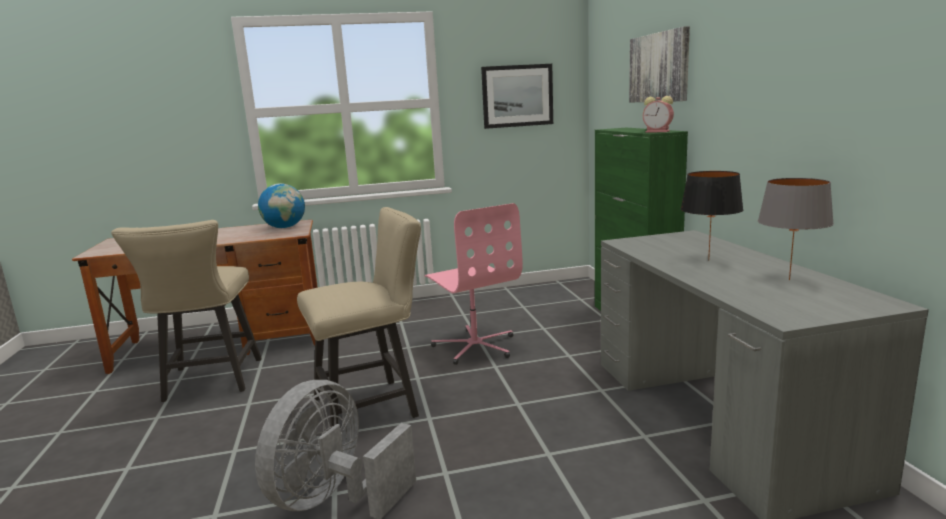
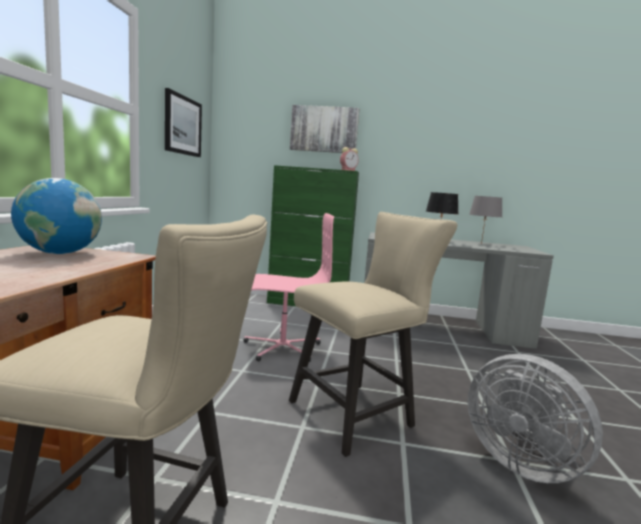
camera: 70 degrees left, 5 degrees down
beige chair [297,207,421,427] -> beige chair turned 60 degrees clockwise [289,212,457,457]

